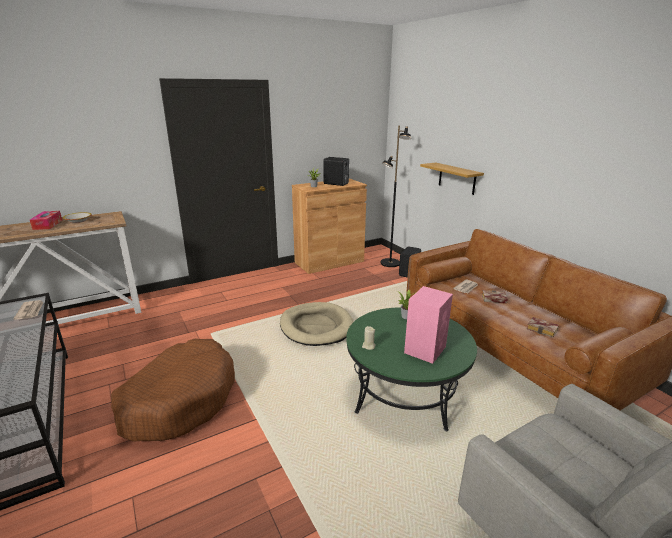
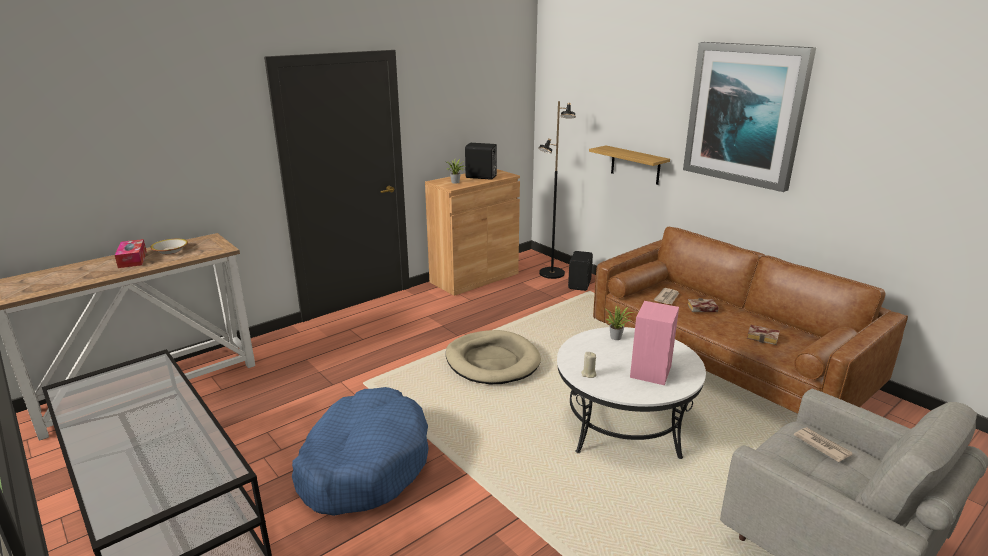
camera: 10 degrees left, 0 degrees up
newspaper [13,300,44,320] -> newspaper moved to [794,427,852,462]
brown dog bed [111,339,235,442] -> blue dog bed [292,387,429,516]
green coffee table [346,307,477,431] -> white coffee table [557,327,706,459]
none -> picture [683,42,816,192]

